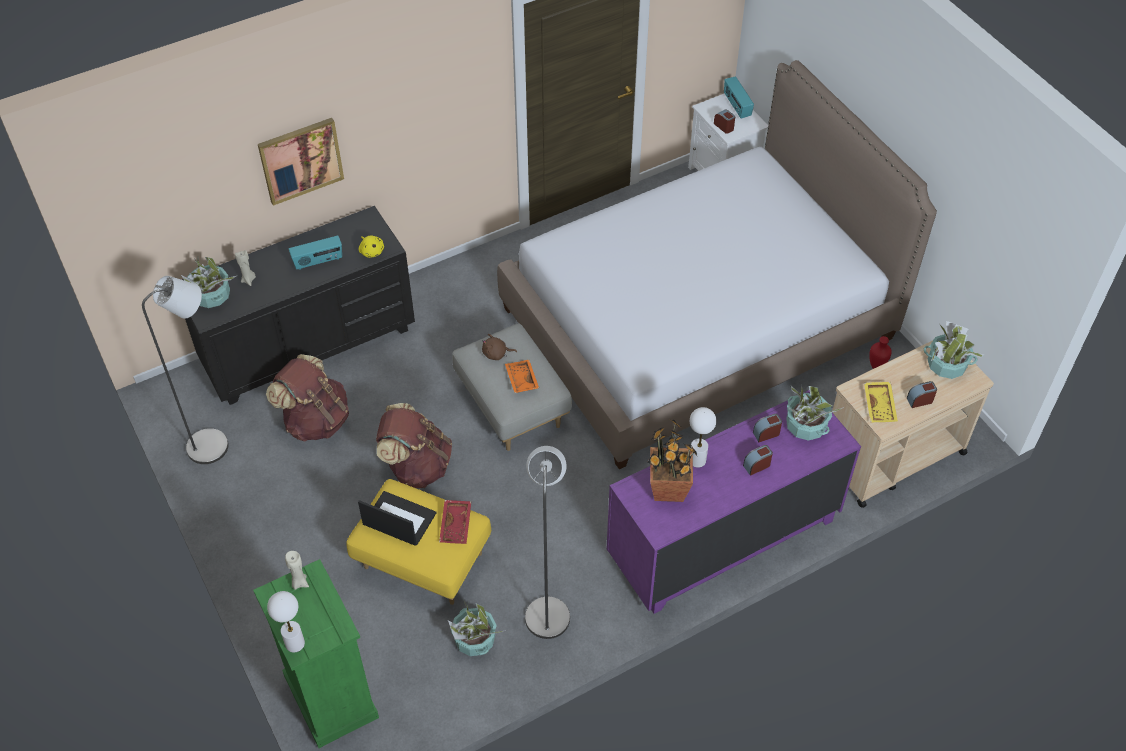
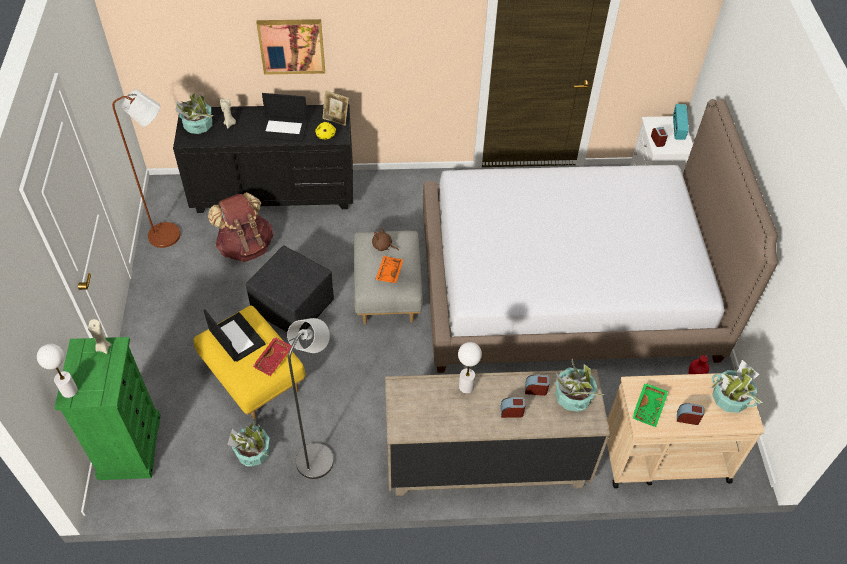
camera: 25 degrees right, 0 degrees up
grey floor lamp [142,276,229,464] -> brown floor lamp [112,89,180,248]
radio [289,236,342,270] -> laptop [259,93,308,142]
brown backpack [376,403,452,488] -> black ottoman [246,246,334,332]
purple dresser [607,390,861,614] -> beige dresser [385,369,610,496]
potted plant [648,420,698,502] -> none
yellow tray [864,382,898,422] -> green tray [632,383,668,427]
none -> picture frame [322,90,349,126]

